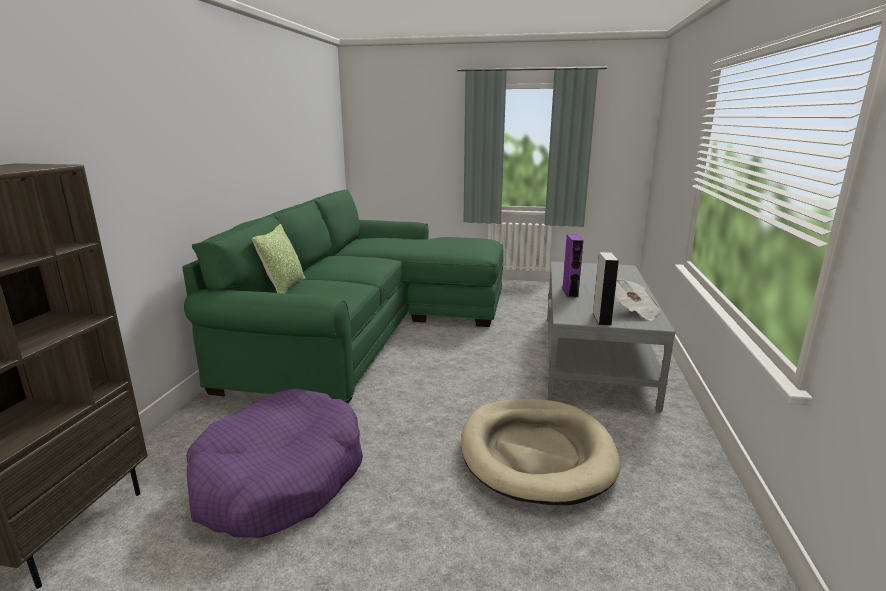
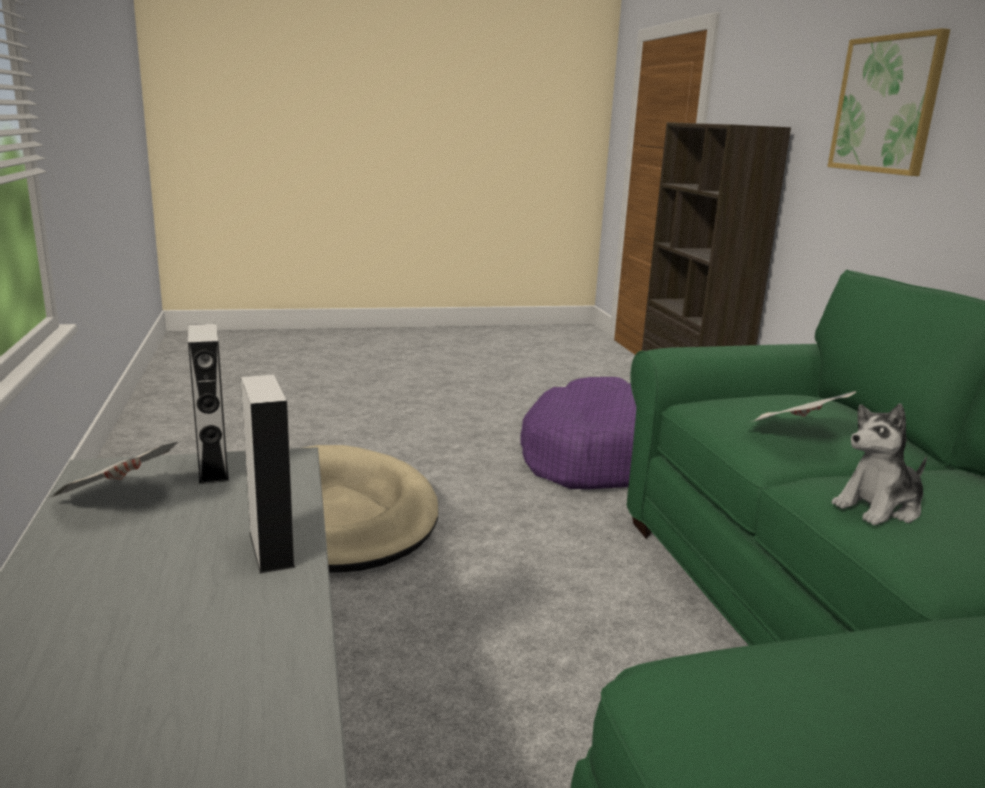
camera: 155 degrees right, 0 degrees up
pillow [252,224,305,293] -> none
purple speaker [562,234,583,297] -> grey speaker [241,375,295,574]
none -> newspaper [748,391,856,423]
none -> picture [827,28,950,176]
none -> plush toy [831,404,927,525]

